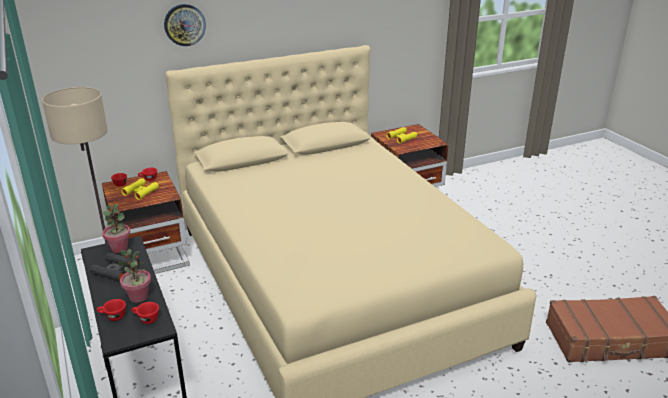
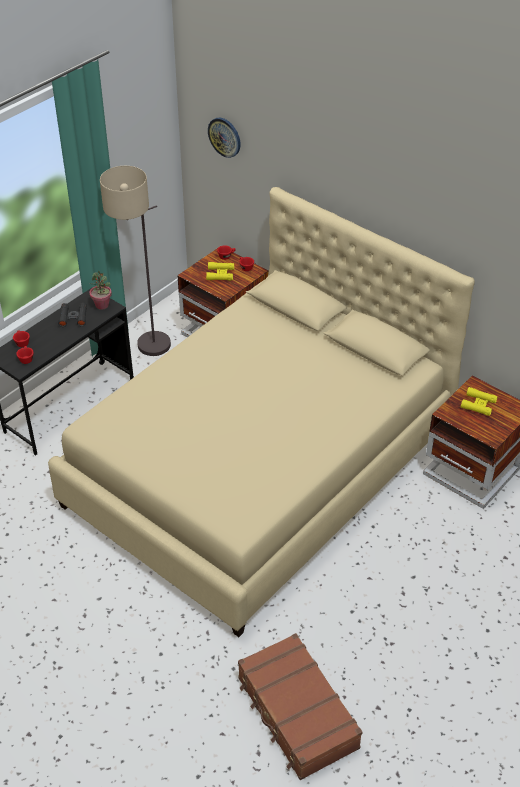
camera: 65 degrees right, 15 degrees up
potted plant [116,249,151,303] -> none
wall clock [164,4,206,46] -> wall clock moved to [208,117,241,158]

